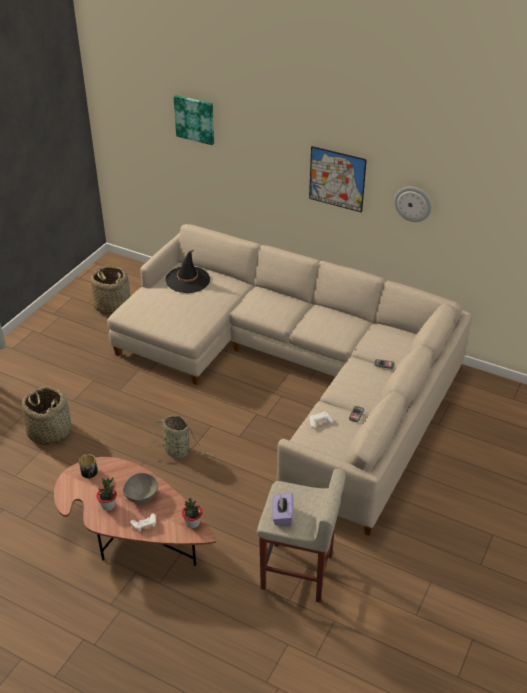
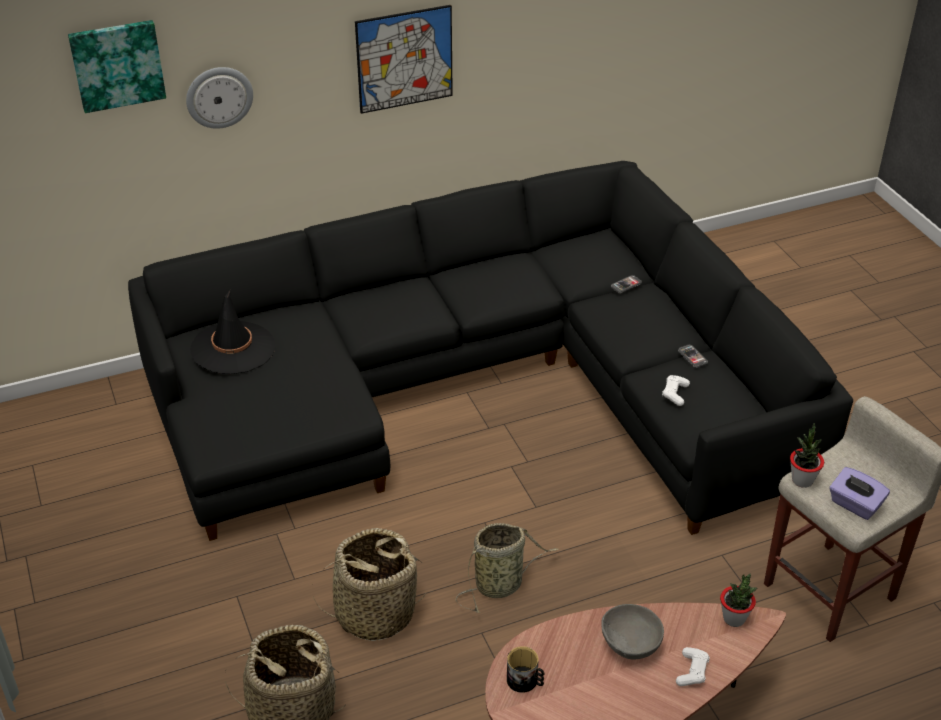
camera: 50 degrees left, 0 degrees up
basket [91,266,130,315] -> basket moved to [312,528,427,641]
potted plant [96,477,117,511] -> potted plant moved to [790,423,824,488]
beige sofa [107,224,472,536] -> black sofa [128,161,853,541]
wall clock [394,187,432,222] -> wall clock moved to [186,67,253,129]

